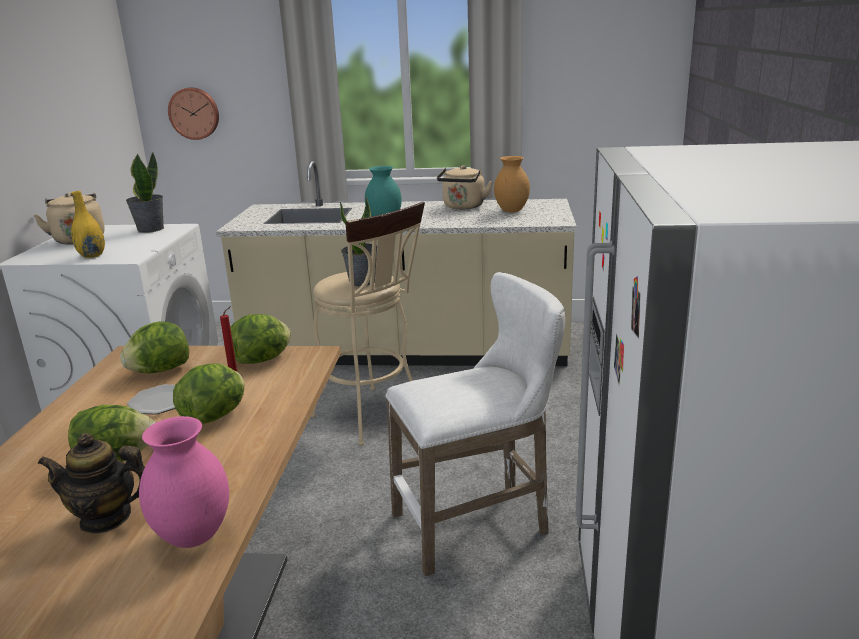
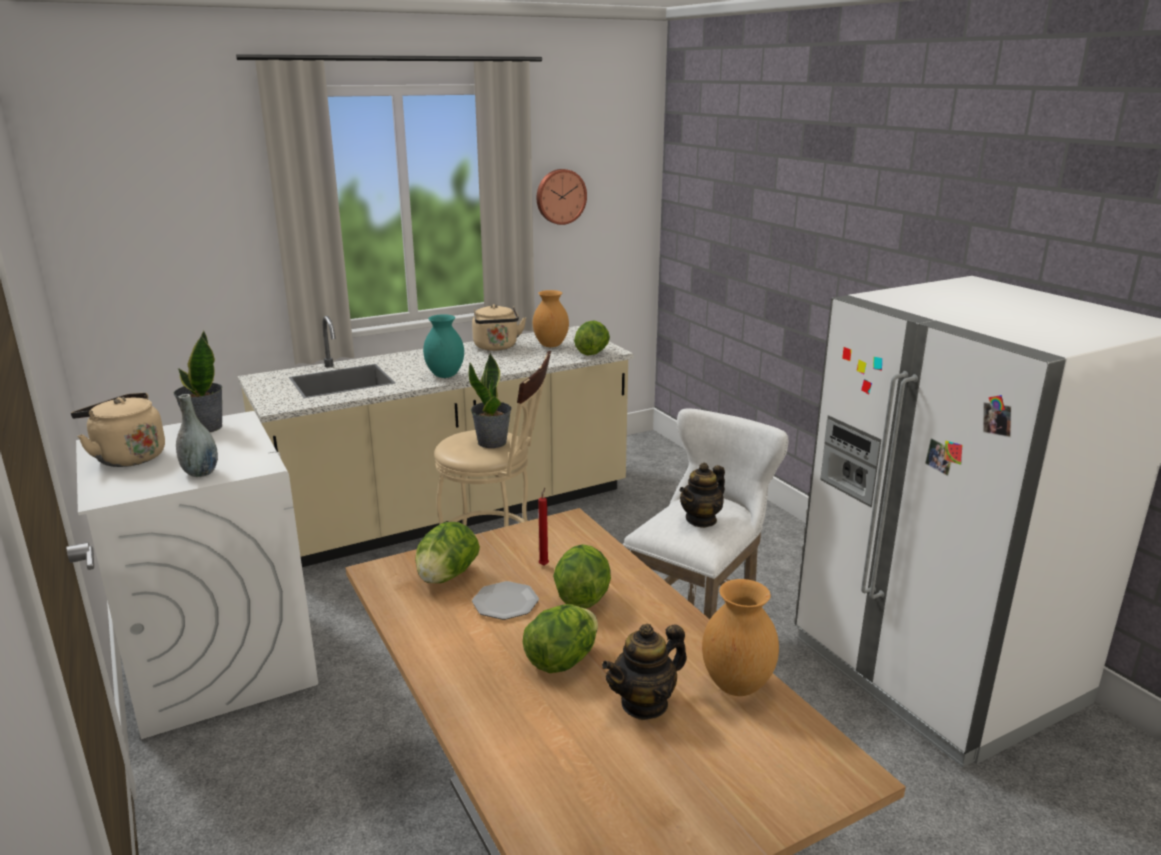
camera: 35 degrees left, 0 degrees up
yellow vase [71,191,105,258] -> grey vase [176,394,218,477]
pink vase [139,416,229,548] -> brown vase [702,579,779,696]
wall clock [168,87,219,140] -> wall clock moved to [537,169,587,225]
lettuce [230,314,291,364] -> lettuce moved to [574,321,610,355]
none -> teapot [680,463,725,528]

